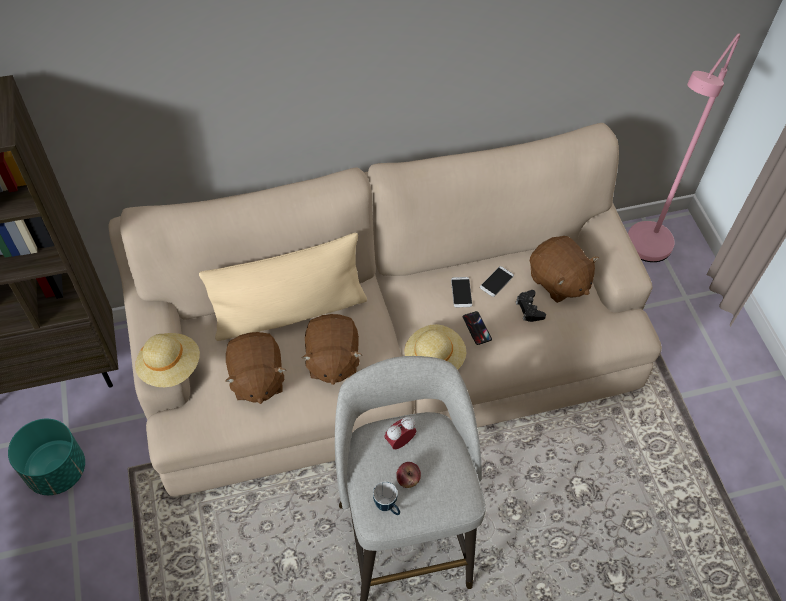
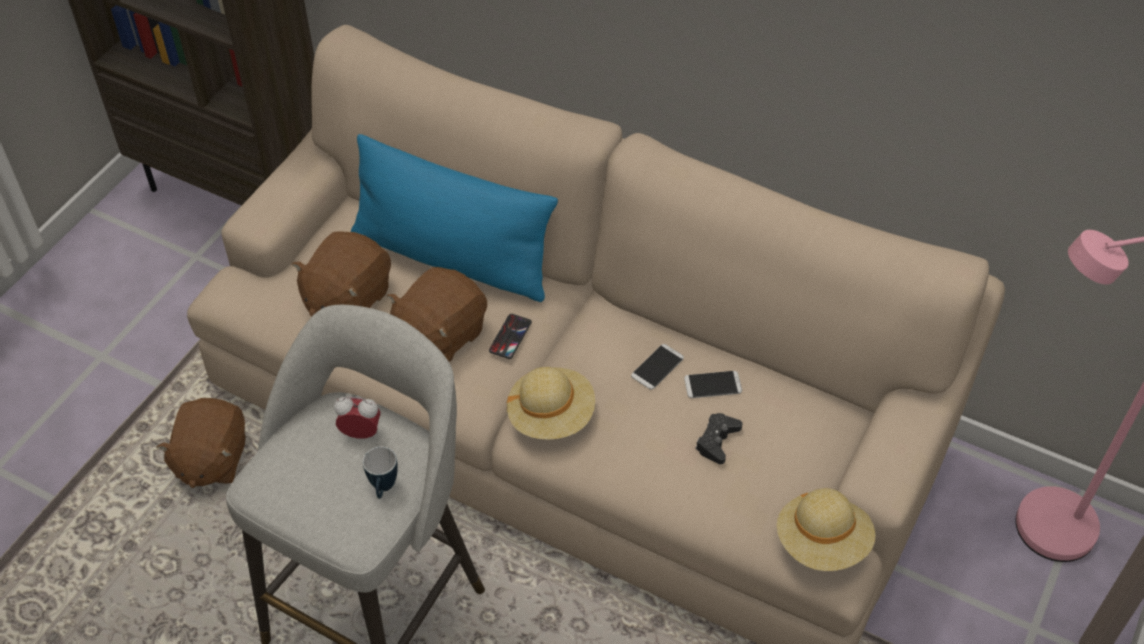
camera: 45 degrees right, 5 degrees down
turquoise planter [8,419,85,495] -> none
beige hat [135,333,200,387] -> beige hat moved to [777,488,876,571]
beige pillow [199,233,367,341] -> blue pillow [351,134,558,302]
mug [373,482,400,515] -> mug moved to [363,447,398,499]
apple [396,462,421,488] -> none
phone [463,311,492,345] -> phone moved to [489,314,532,359]
brown plush toy [530,236,599,303] -> brown plush toy moved to [156,398,246,488]

